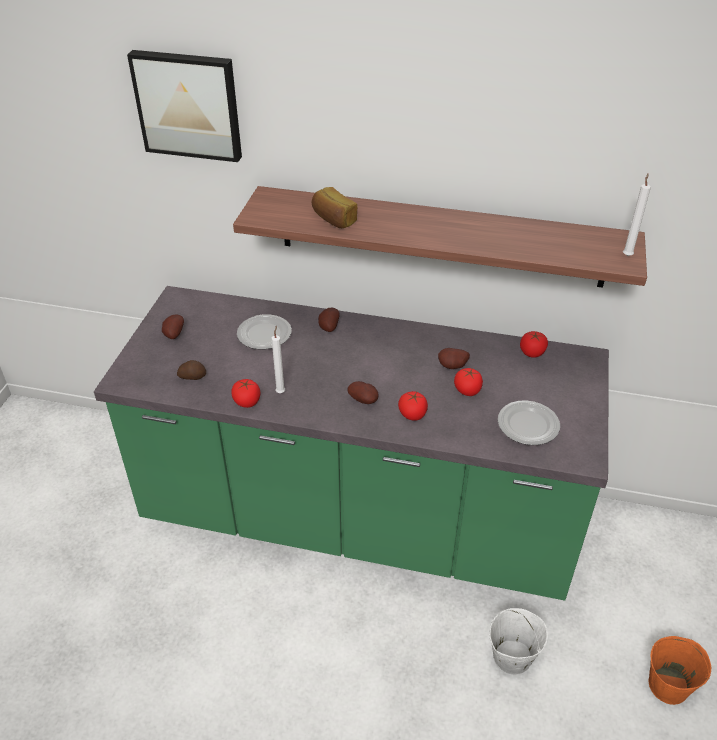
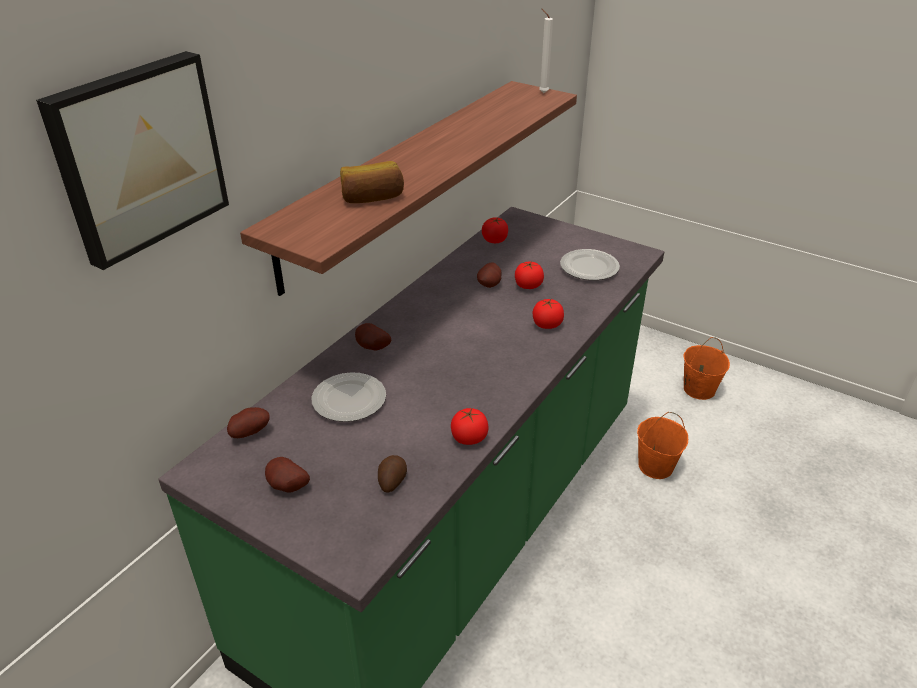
camera: 70 degrees left, 5 degrees down
white candle [272,326,285,393] -> none
potato [347,381,378,404] -> potato moved to [227,407,270,438]
white bucket [489,608,548,675] -> orange bucket [637,412,688,479]

